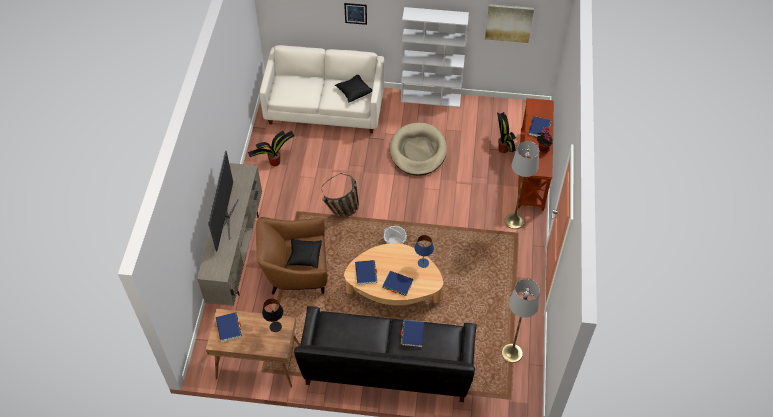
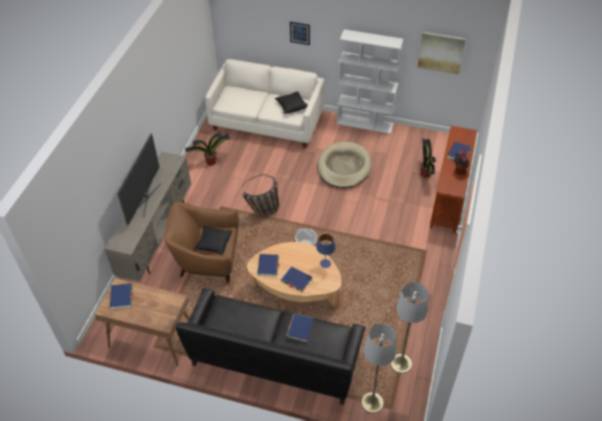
camera: 10 degrees right, 5 degrees down
black table lamp [262,299,283,332] -> none
grey floor lamp [505,141,539,229] -> grey floor lamp moved to [361,323,396,413]

